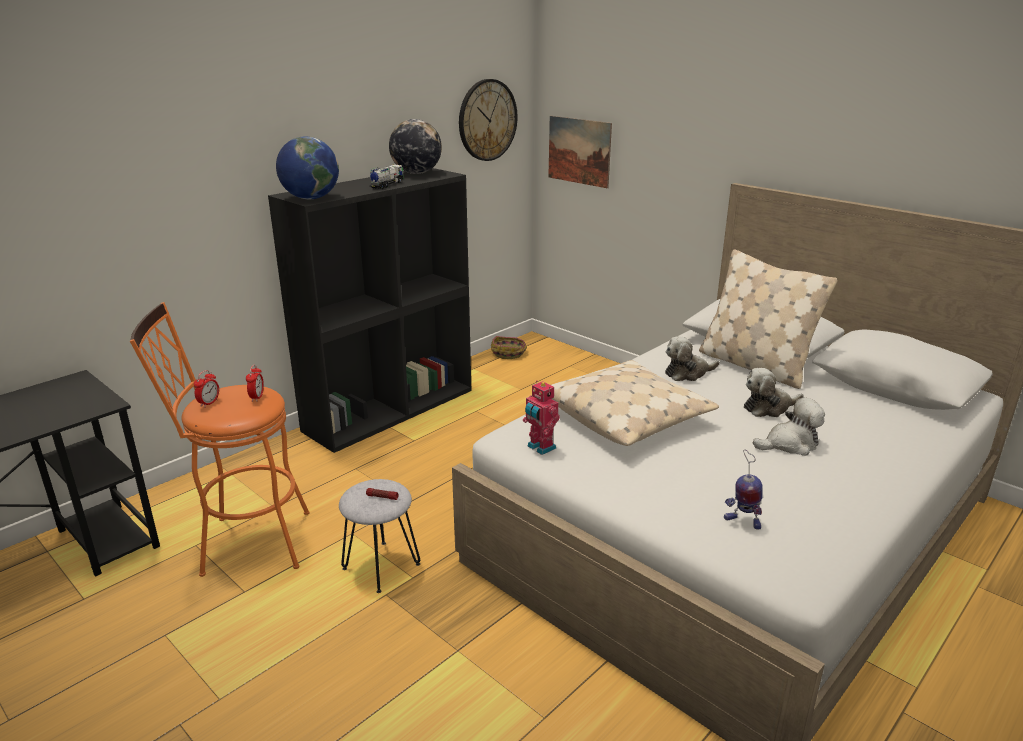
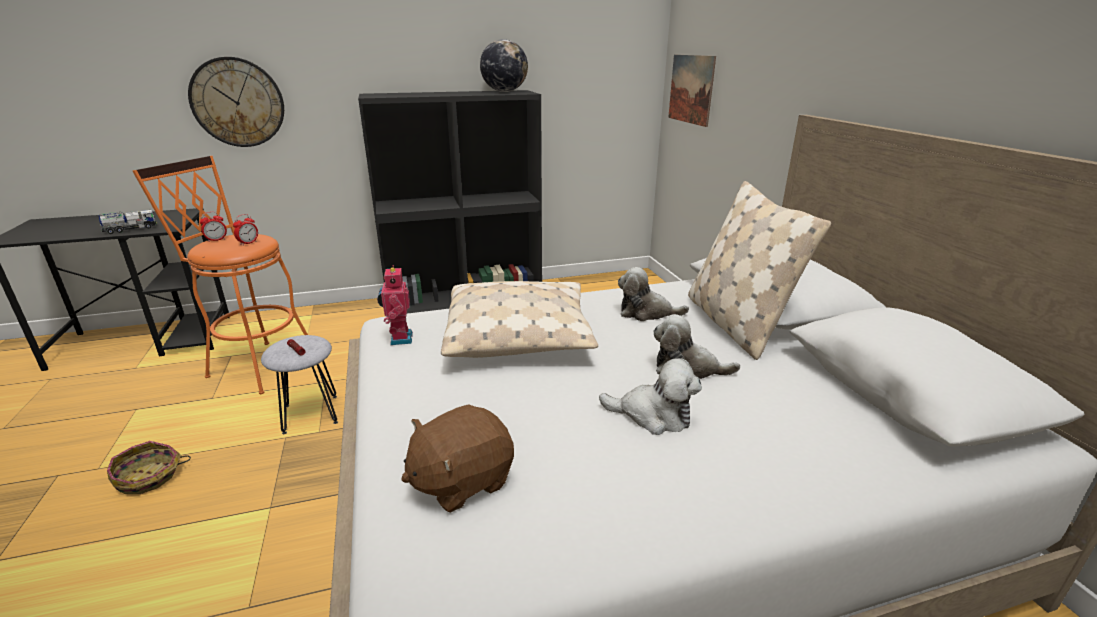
camera: 30 degrees right, 0 degrees up
globe [276,137,339,199] -> none
toy truck [369,164,403,189] -> toy truck moved to [98,210,157,234]
wall clock [459,79,517,161] -> wall clock moved to [188,57,284,147]
basket [491,336,527,359] -> basket moved to [107,441,191,494]
toy robot [724,449,763,530] -> brown plush toy [401,404,514,513]

